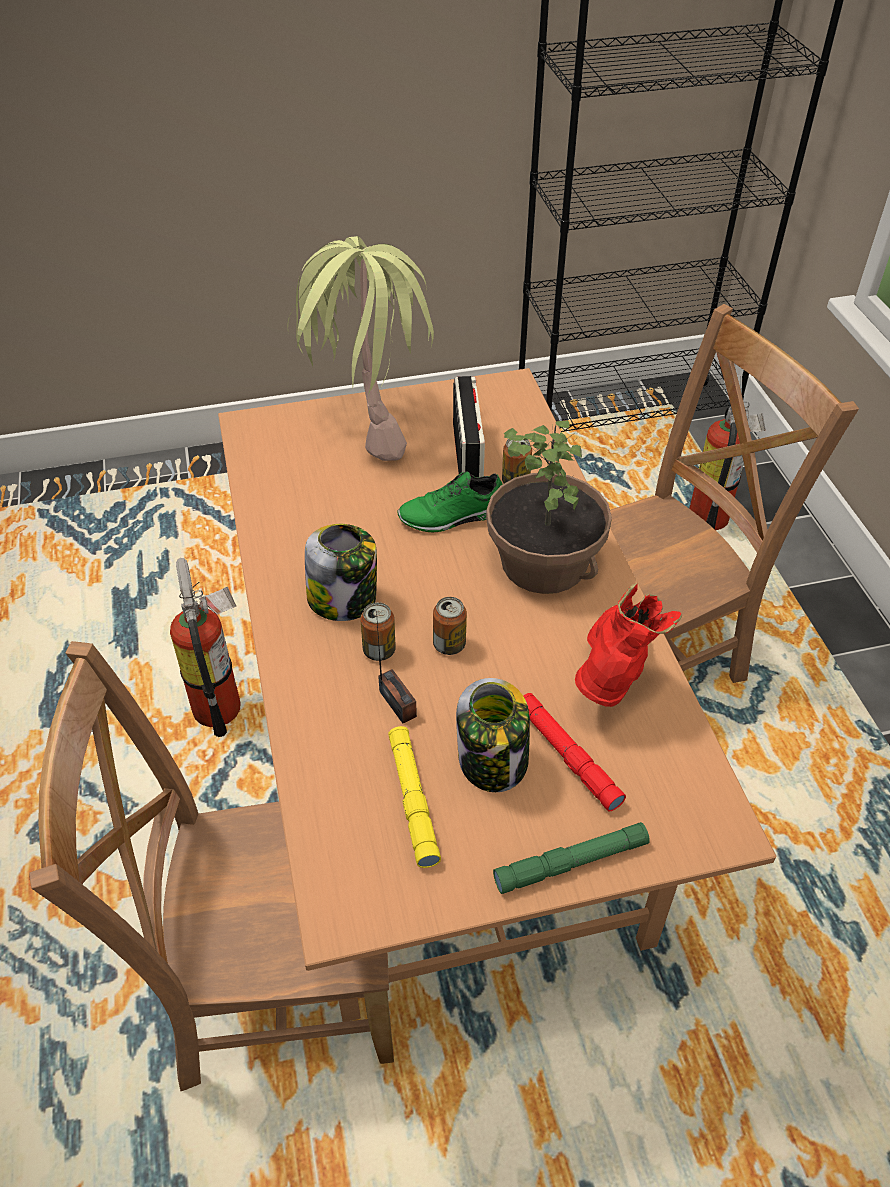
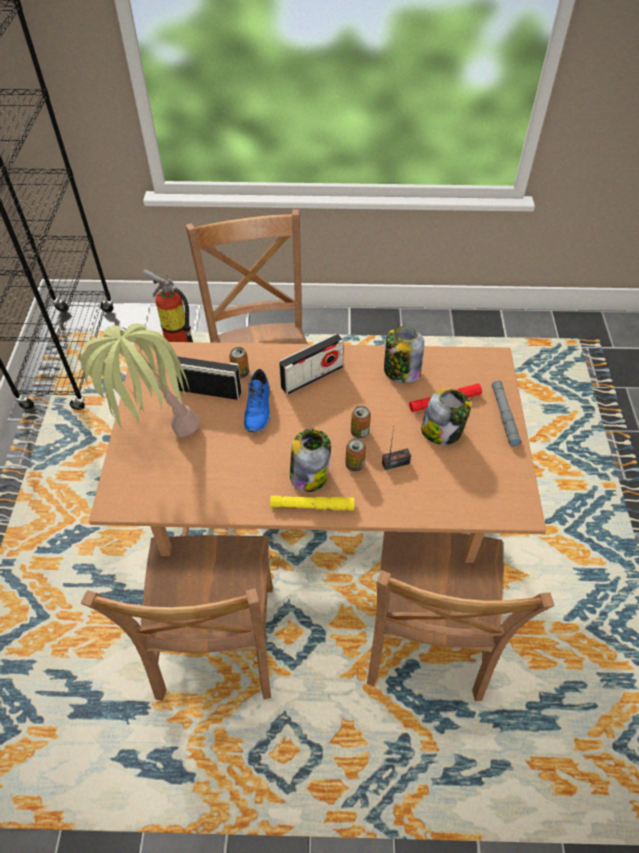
camera: 75 degrees left, 5 degrees up
fire extinguisher [170,558,241,737] -> brown chair [81,535,273,701]
yellow flashlight [388,726,441,868] -> yellow flashlight moved to [270,495,354,511]
green shoe [397,471,503,532] -> blue shoe [244,369,270,432]
potted plant [486,420,612,594] -> radio [279,333,344,395]
green flashlight [493,822,650,894] -> grey flashlight [492,381,521,446]
red boot [575,583,681,707] -> jar [384,326,424,383]

